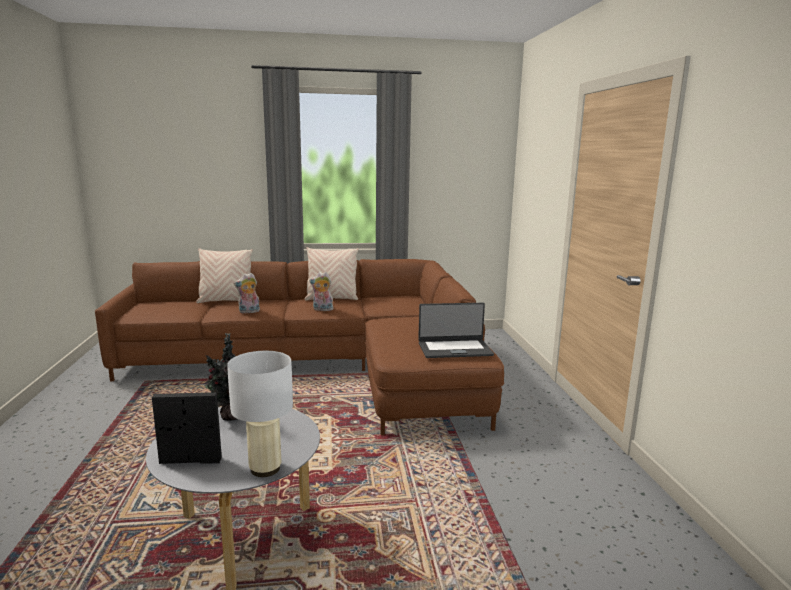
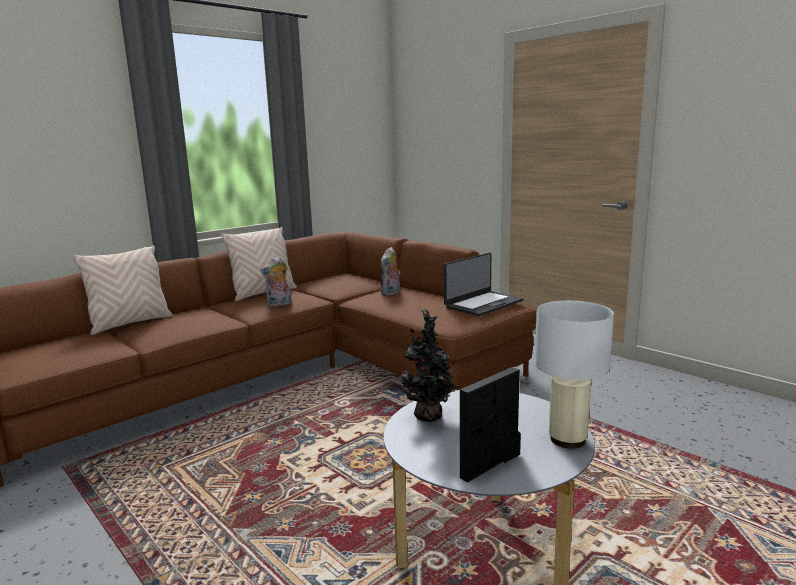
camera: 35 degrees left, 0 degrees up
plush toy [234,273,260,314] -> plush toy moved to [380,247,401,296]

